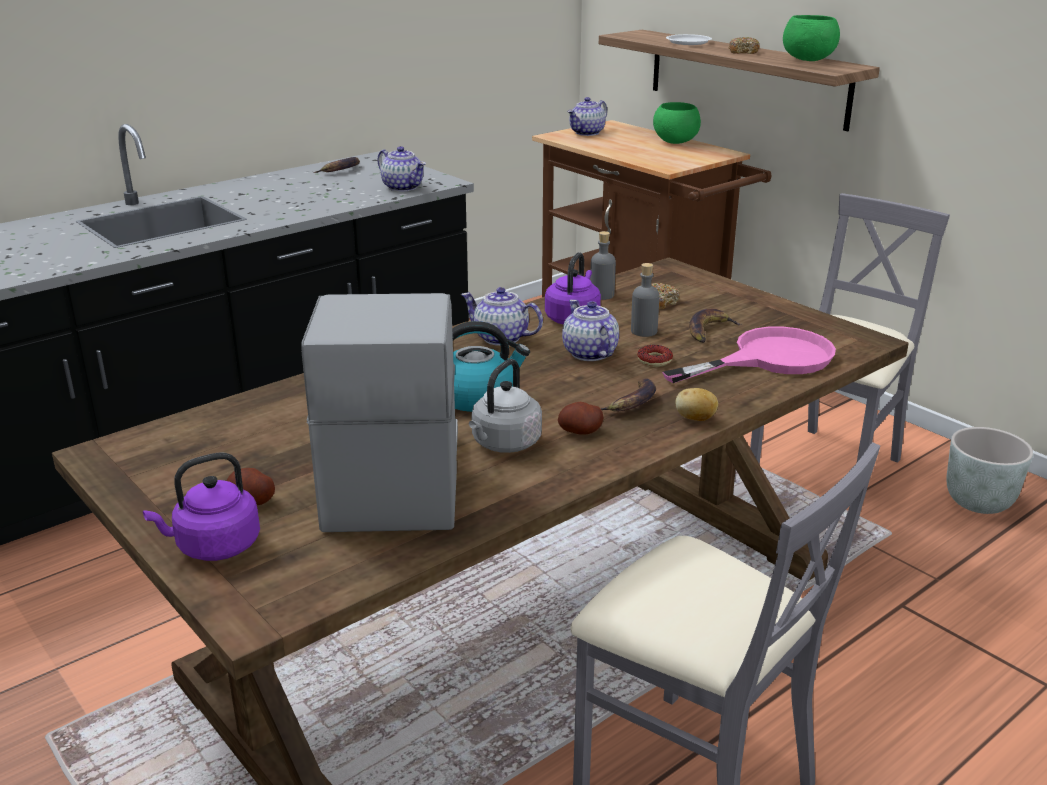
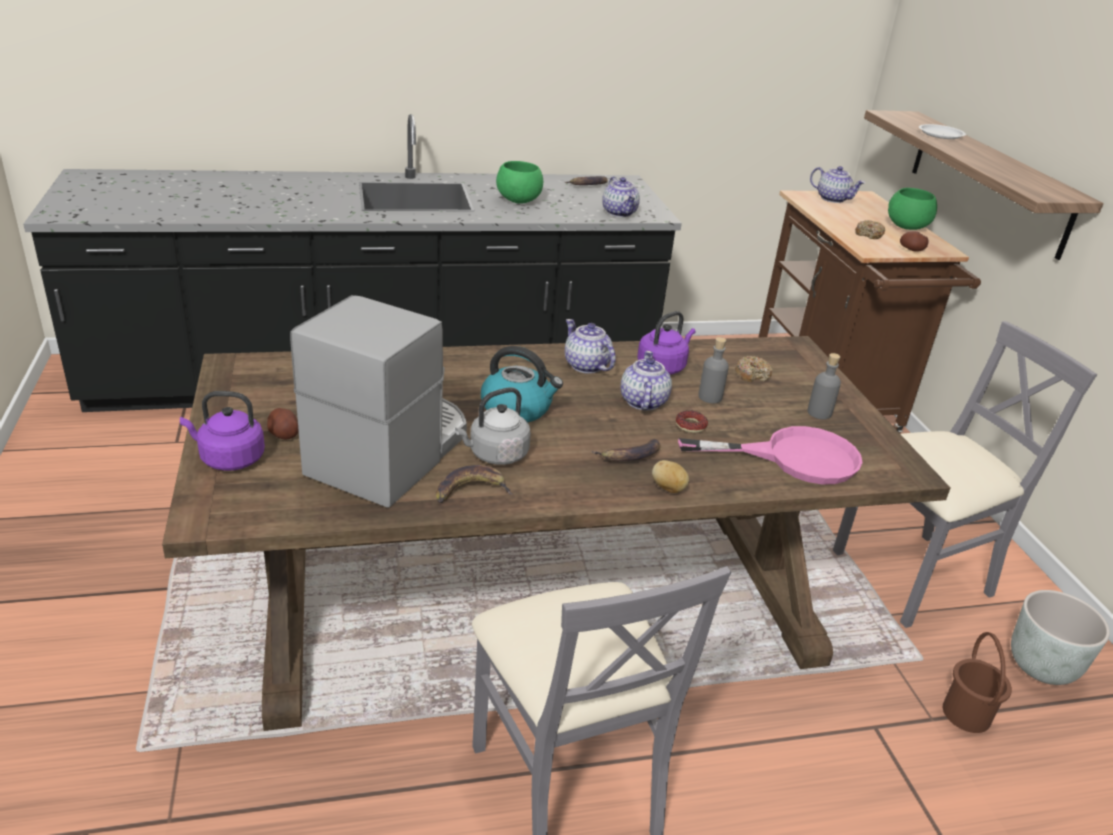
camera: 25 degrees right, 5 degrees up
potato [558,402,604,435] -> potato moved to [900,231,929,252]
teapot [567,97,607,136] -> teapot turned 120 degrees counterclockwise [810,166,865,203]
grey bottle [590,231,616,300] -> grey bottle moved to [807,353,841,419]
banana [689,308,742,343] -> banana moved to [436,465,512,503]
donut [728,37,760,54] -> donut moved to [855,220,886,239]
green bowl [783,15,840,61] -> green bowl moved to [496,161,543,204]
none -> brown bucket [943,632,1012,733]

